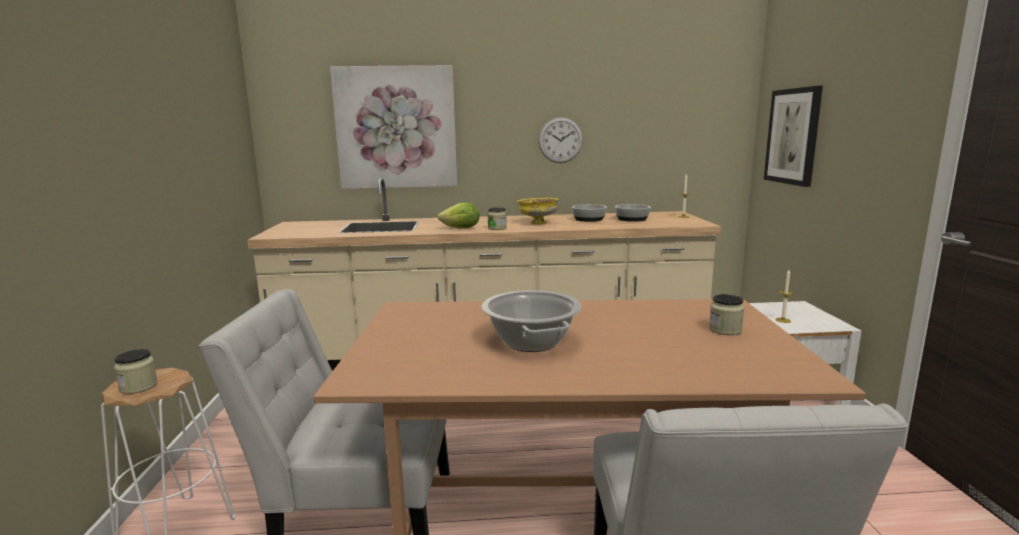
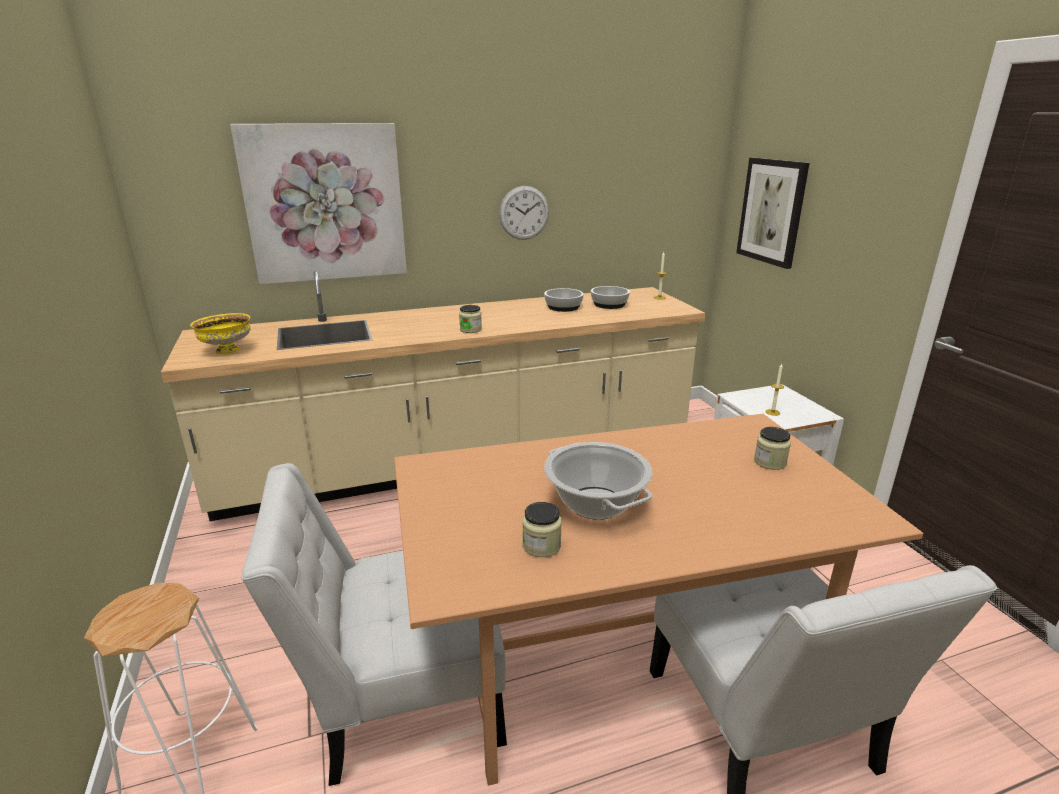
camera: 15 degrees left, 10 degrees up
jar [114,349,158,394] -> jar moved to [522,502,562,557]
lettuce [438,202,479,229] -> none
yellow bowl [517,198,558,224] -> yellow bowl moved to [190,313,251,354]

